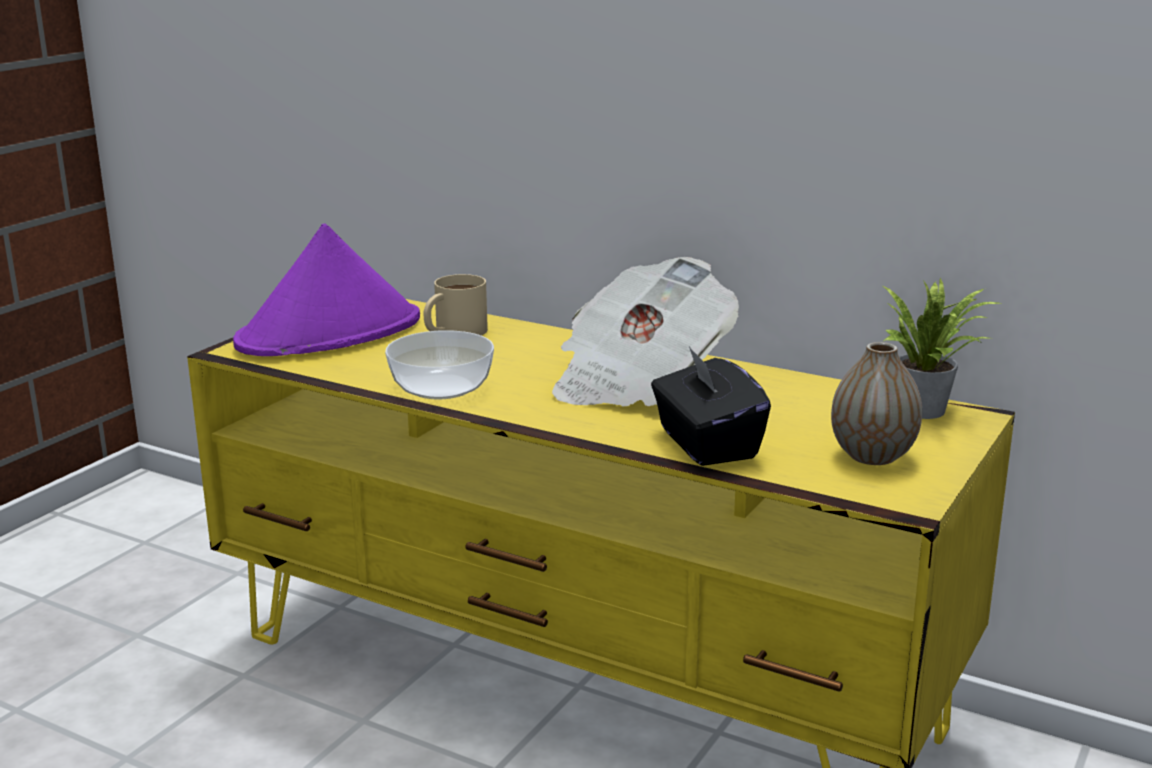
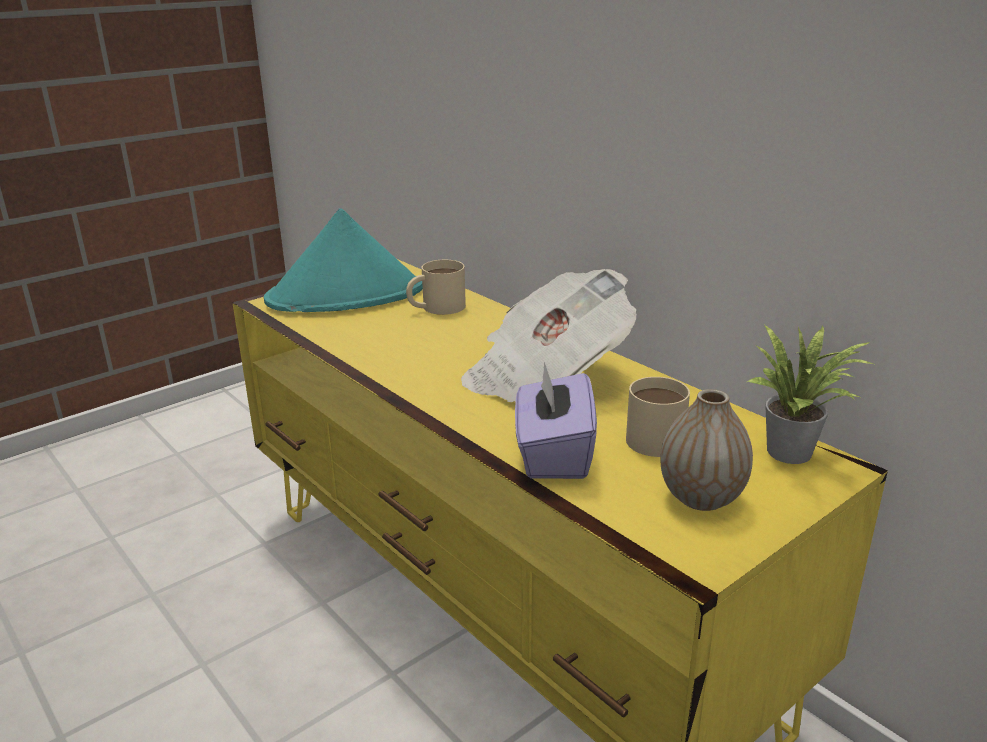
camera: 20 degrees right, 5 degrees up
purple hat [233,224,420,356] -> turquoise hat [264,208,423,312]
bowl [385,330,494,400] -> none
black tissue box [651,346,771,466] -> purple tissue box [515,362,597,479]
none -> beige mug [626,377,690,457]

